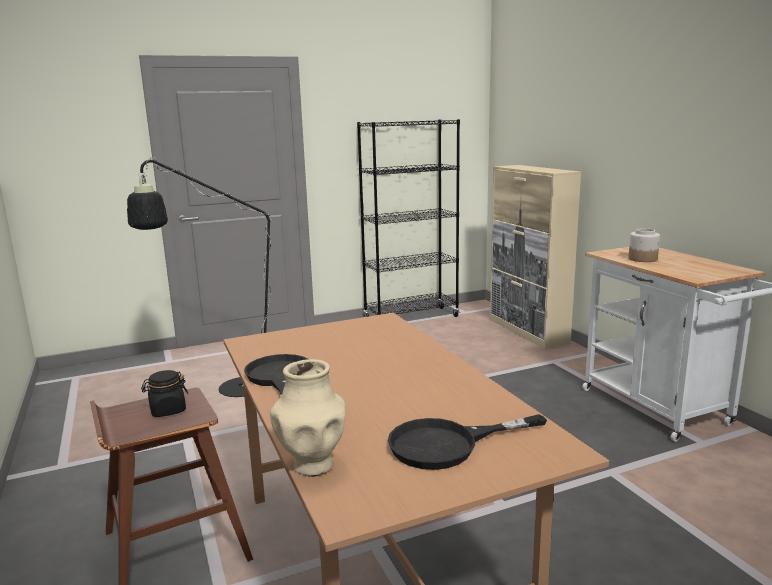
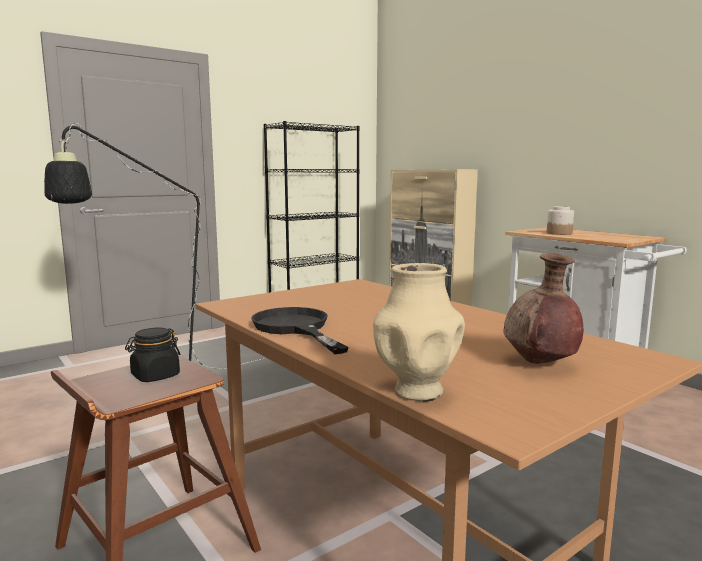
camera: 15 degrees left, 5 degrees down
black frying pan [388,414,547,470] -> brown vase [503,254,584,364]

